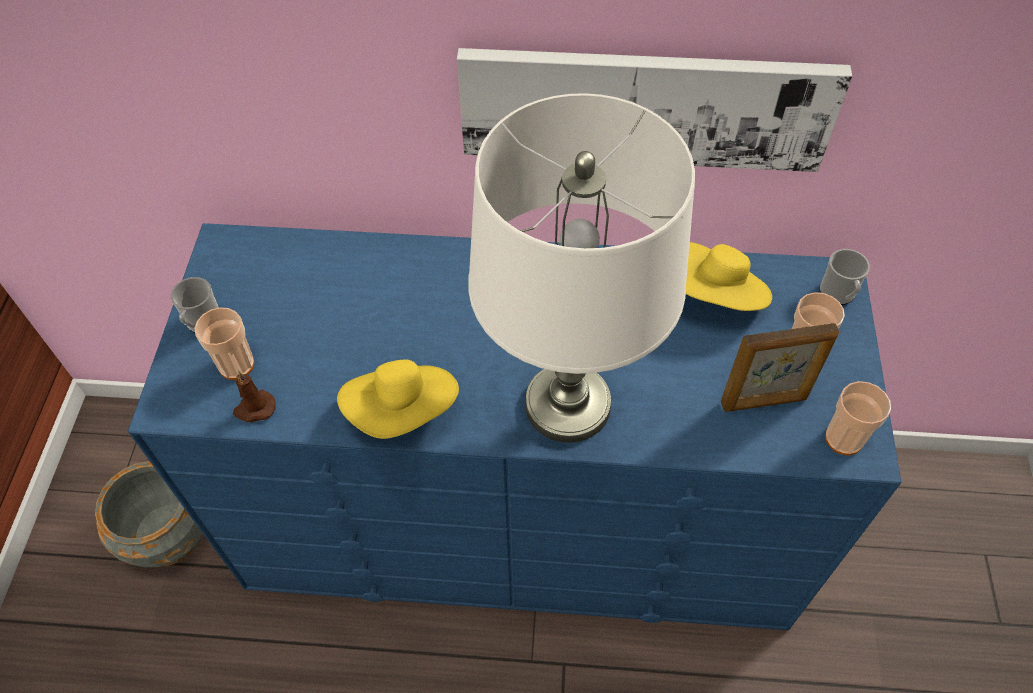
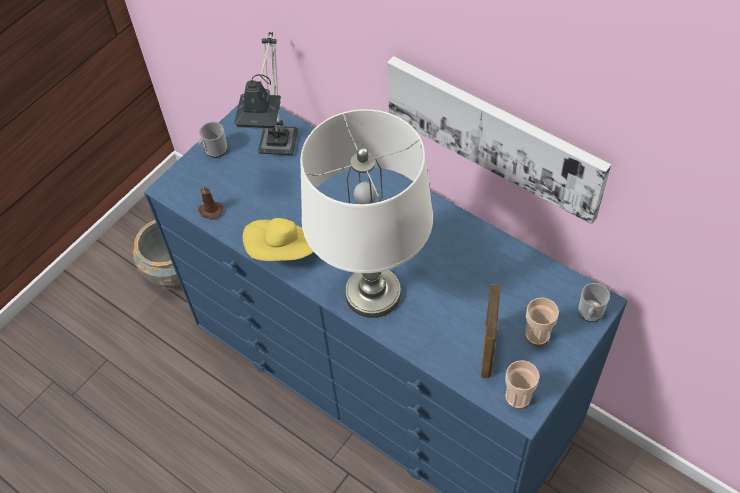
camera: 35 degrees right, 0 degrees up
cup [195,308,254,380] -> none
yellow hat [686,242,772,311] -> none
picture frame [721,323,839,412] -> picture frame turned 105 degrees counterclockwise [481,284,500,378]
none -> table lamp [234,32,298,155]

